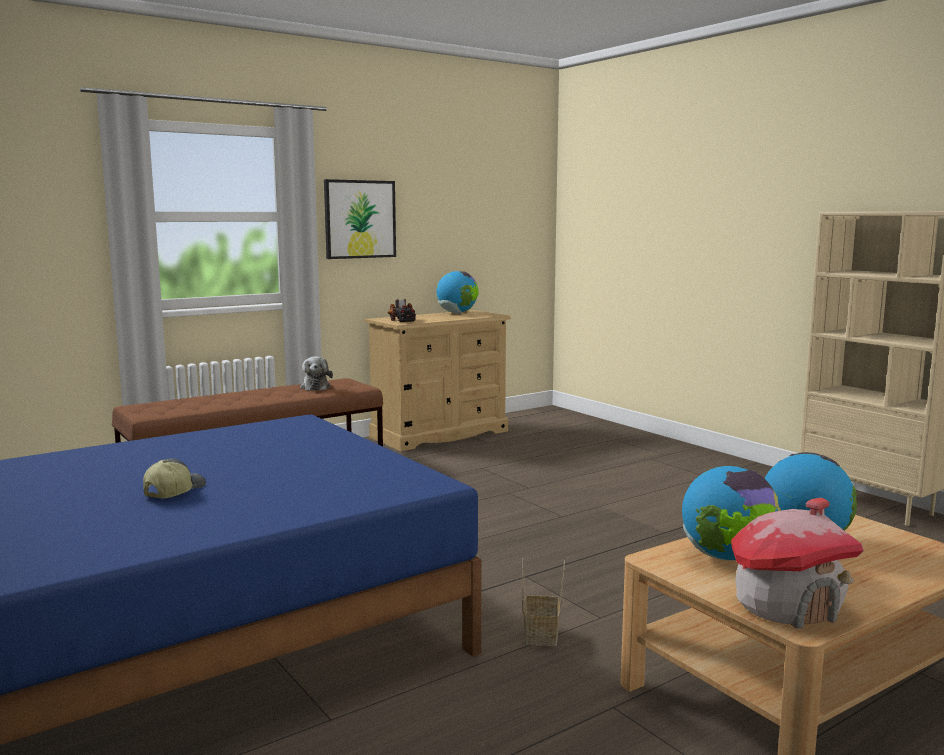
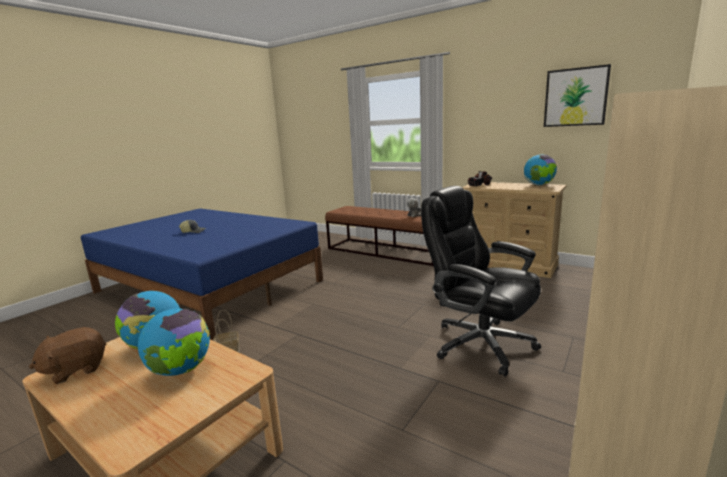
camera: 70 degrees right, 5 degrees up
picture [324,179,396,259] -> picture moved to [544,64,611,127]
toy house [731,498,864,629] -> brown plush toy [29,327,107,384]
none -> black office chair [421,186,541,377]

